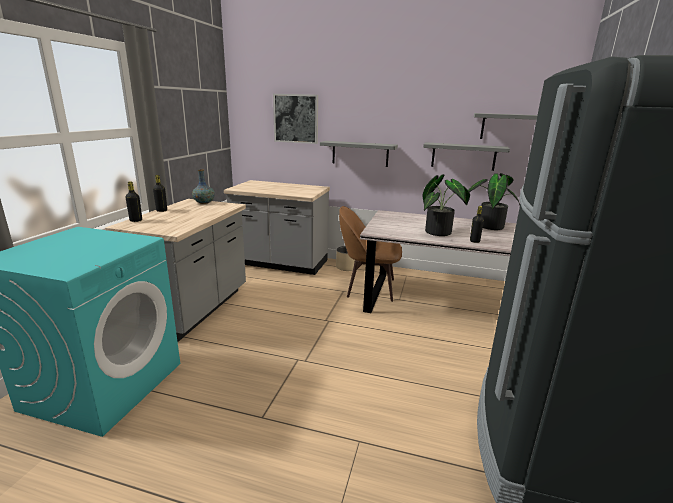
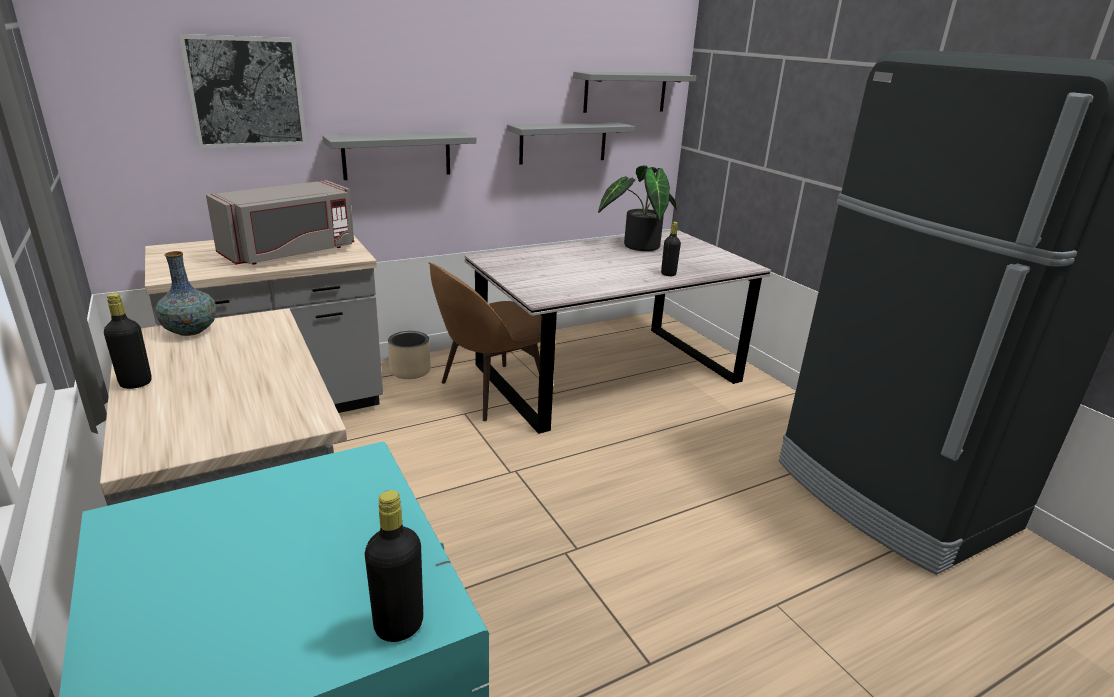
camera: 45 degrees left, 5 degrees up
black bottle [125,182,142,222] -> black bottle moved to [365,490,423,642]
potted plant [422,174,470,236] -> none
none -> grey microwave [206,180,354,264]

